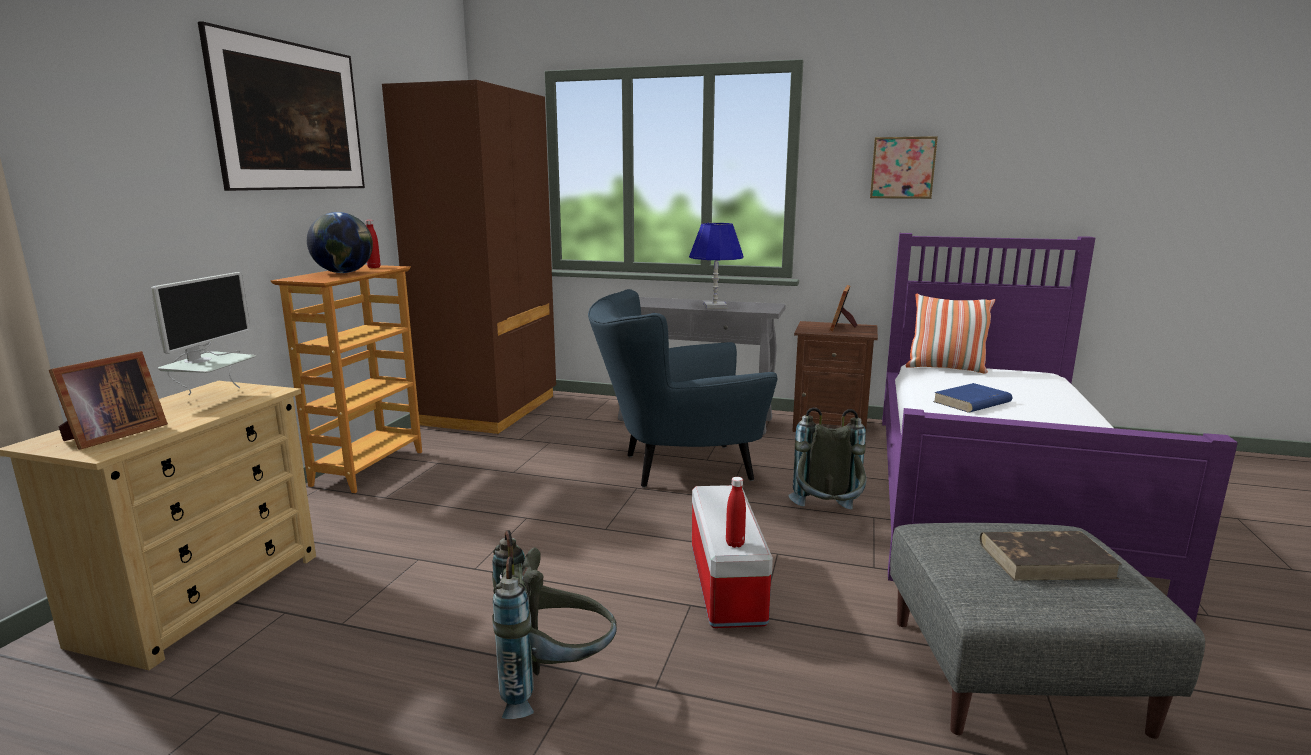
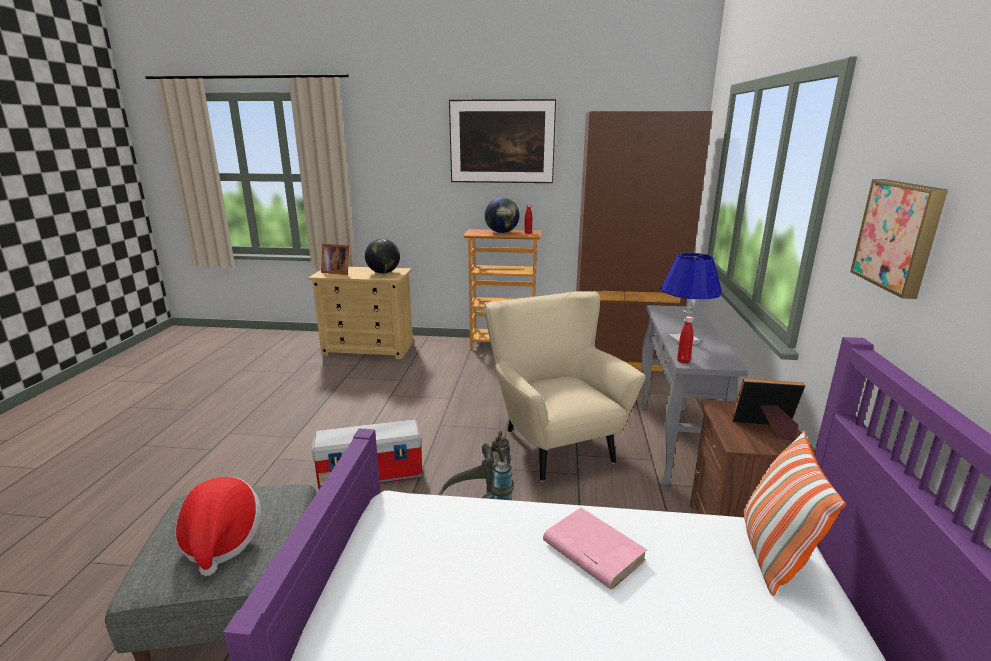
camera: 80 degrees right, 5 degrees up
monitor [151,272,256,395] -> globe [365,239,400,273]
grey backpack [492,530,617,719] -> none
blue armchair [588,289,777,488] -> beige armchair [484,291,646,481]
red bottle [726,477,746,548] -> red bottle moved to [677,316,693,364]
blue book [933,383,1012,413] -> pink book [543,507,647,590]
brown book [980,531,1122,581] -> hat [175,477,261,576]

